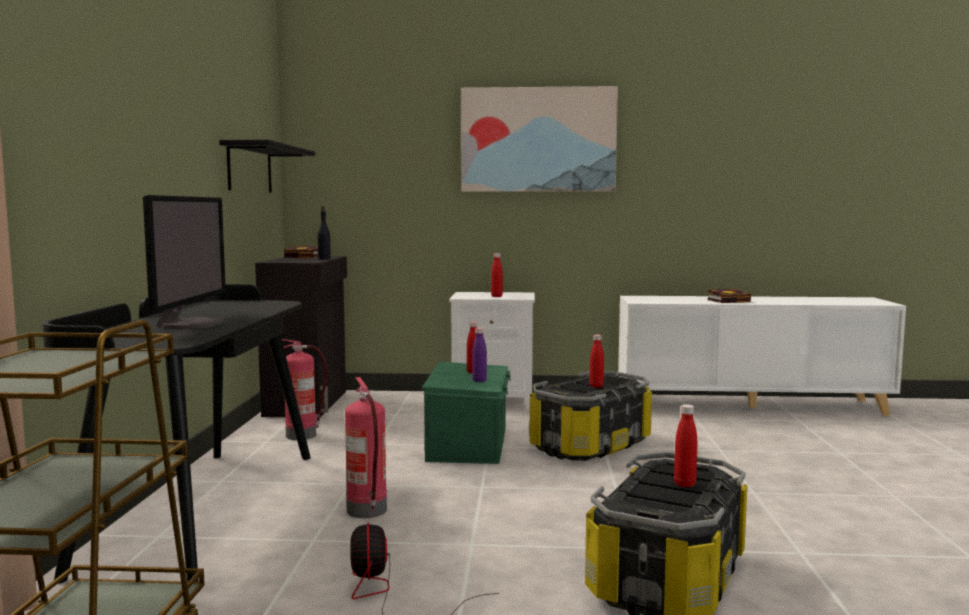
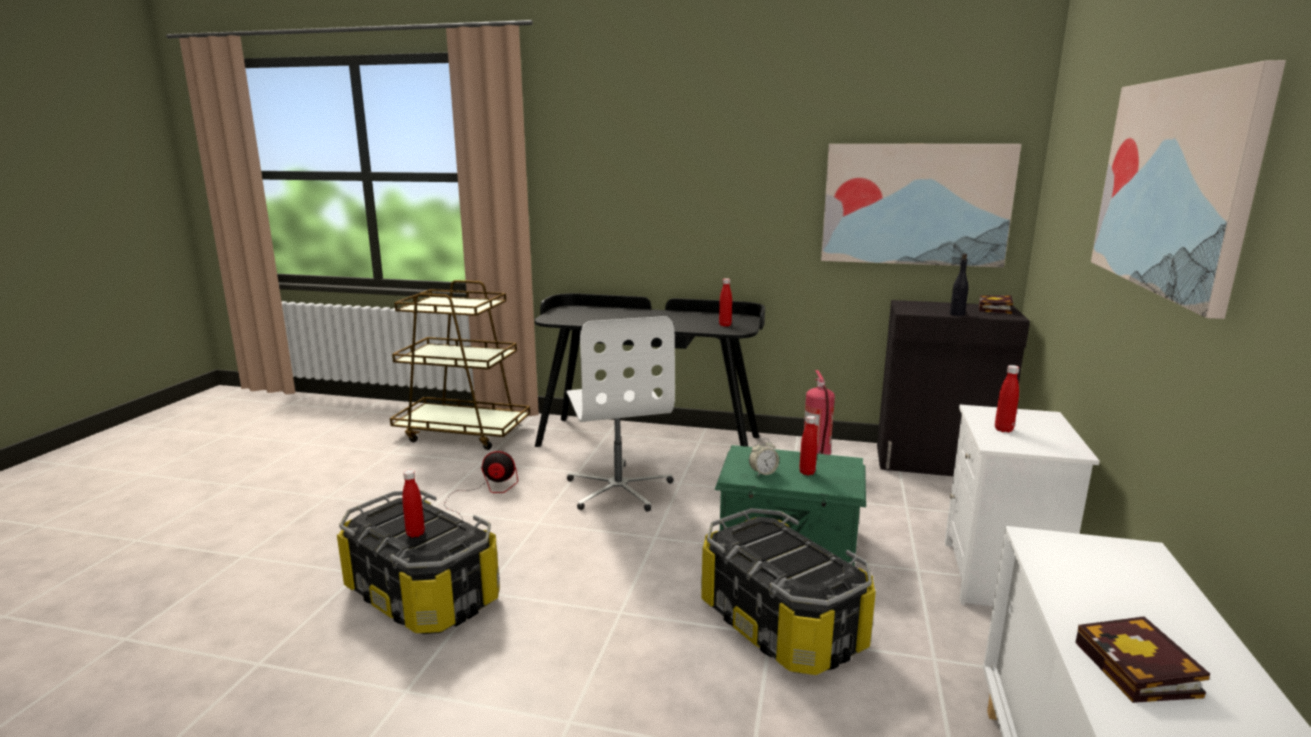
camera: 100 degrees right, 10 degrees up
monitor [143,195,226,329] -> none
black shelf [219,140,315,193] -> picture [821,144,1021,268]
fire extinguisher [345,377,387,518] -> white office chair [566,316,675,512]
purple bottle [472,328,487,382] -> alarm clock [749,438,779,476]
red bottle [590,335,604,388] -> red bottle moved to [719,278,732,327]

